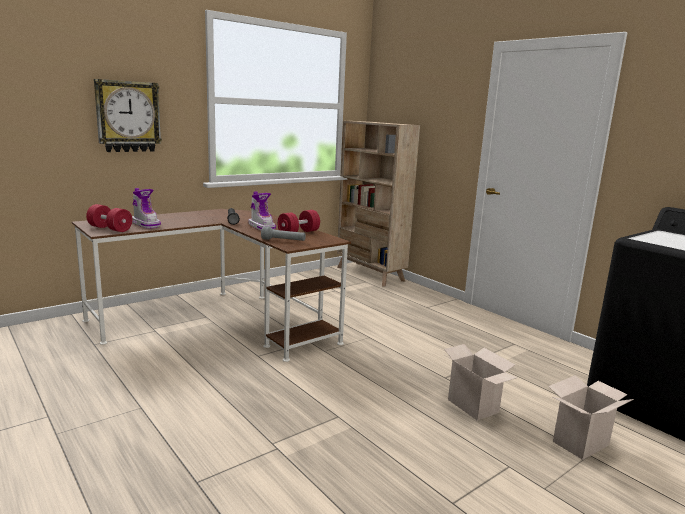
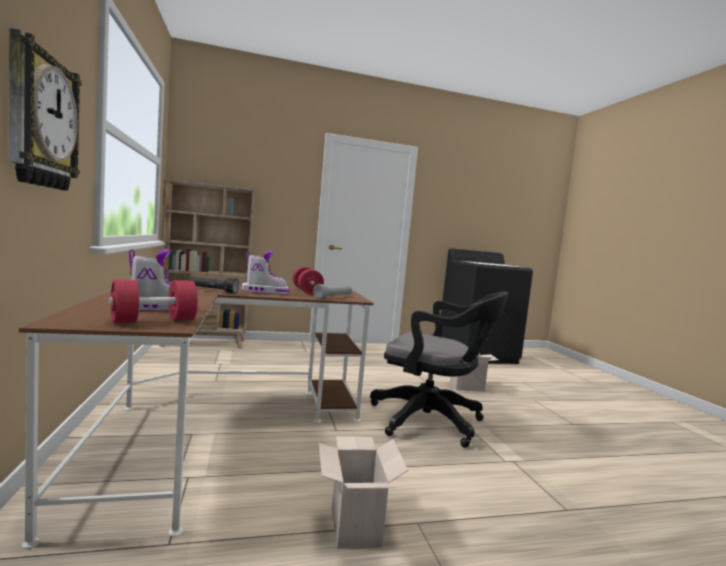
camera: 65 degrees left, 10 degrees down
cardboard box [548,375,634,460] -> cardboard box moved to [319,437,408,549]
none -> black office chair [370,292,509,448]

